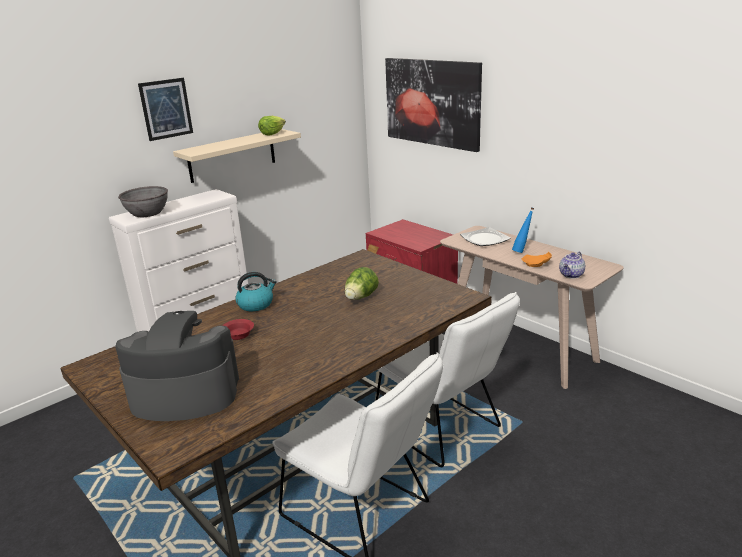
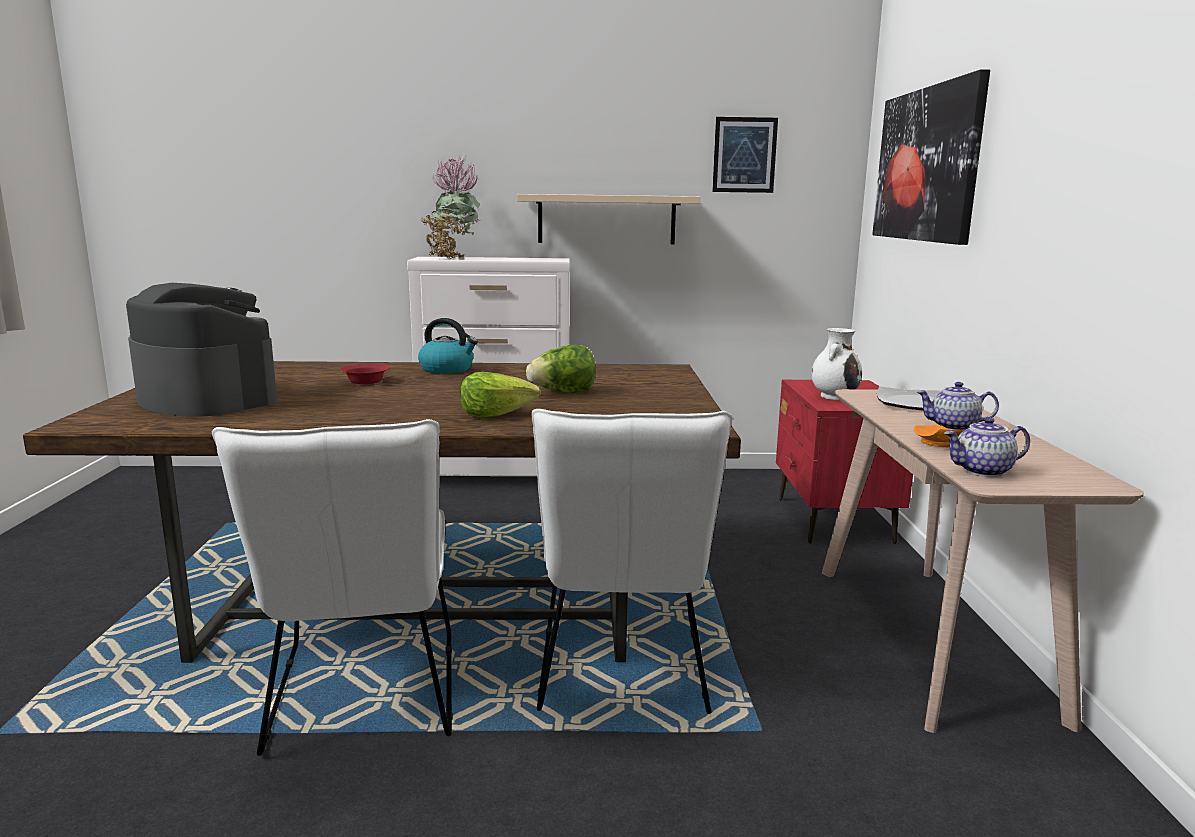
camera: 40 degrees right, 10 degrees down
grey bowl [118,186,168,217] -> potted plant [420,156,480,259]
picture [138,78,193,141] -> picture moved to [712,117,778,193]
lettuce [258,116,286,136] -> lettuce moved to [460,372,541,418]
blue bottle [512,207,534,253] -> teapot [917,382,999,430]
none -> white vase [811,328,862,400]

